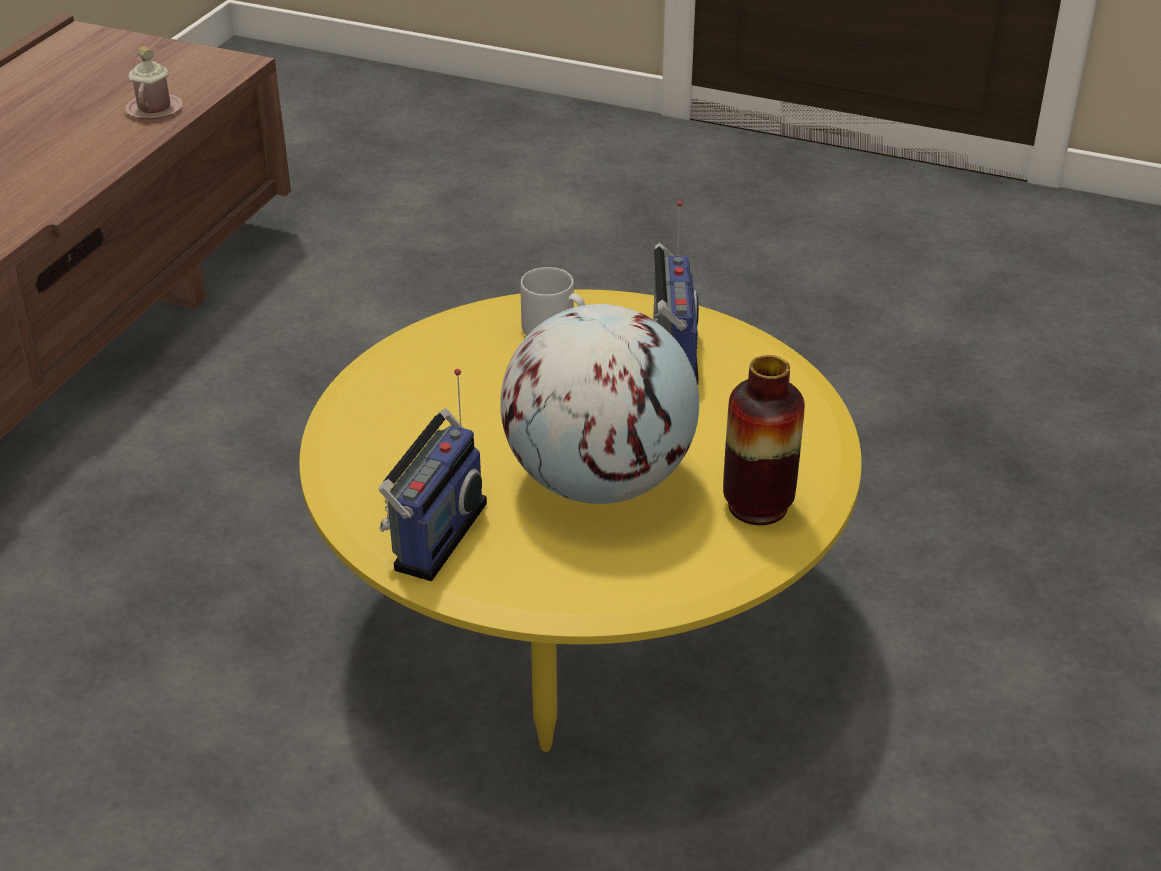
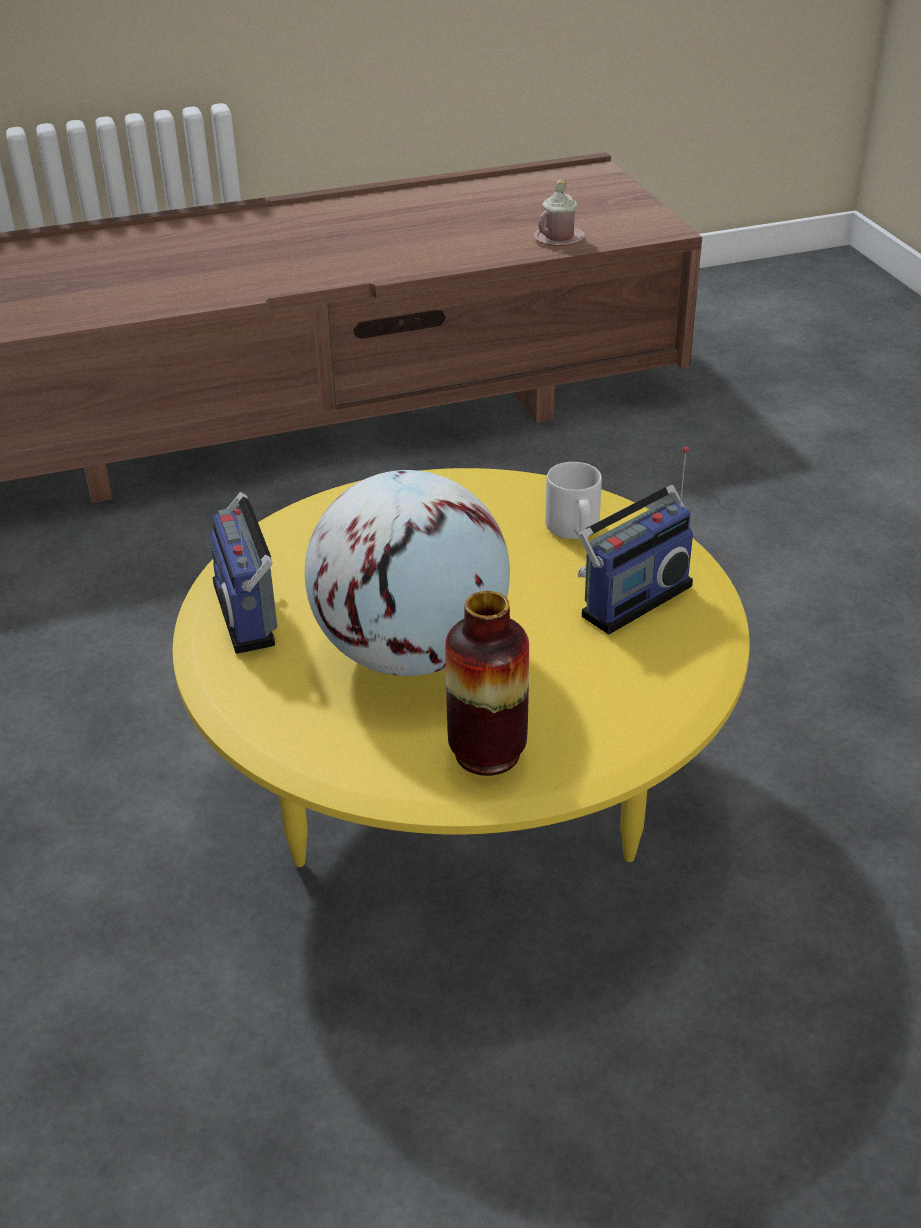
camera: 50 degrees right, 0 degrees up
radio [379,369,487,581] -> radio turned 90 degrees clockwise [209,492,277,654]

